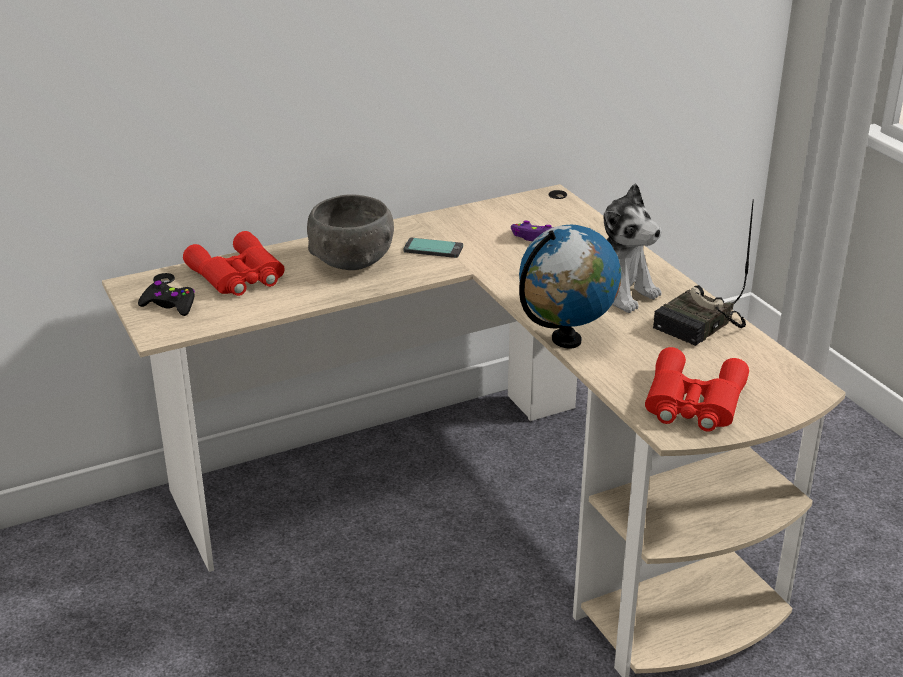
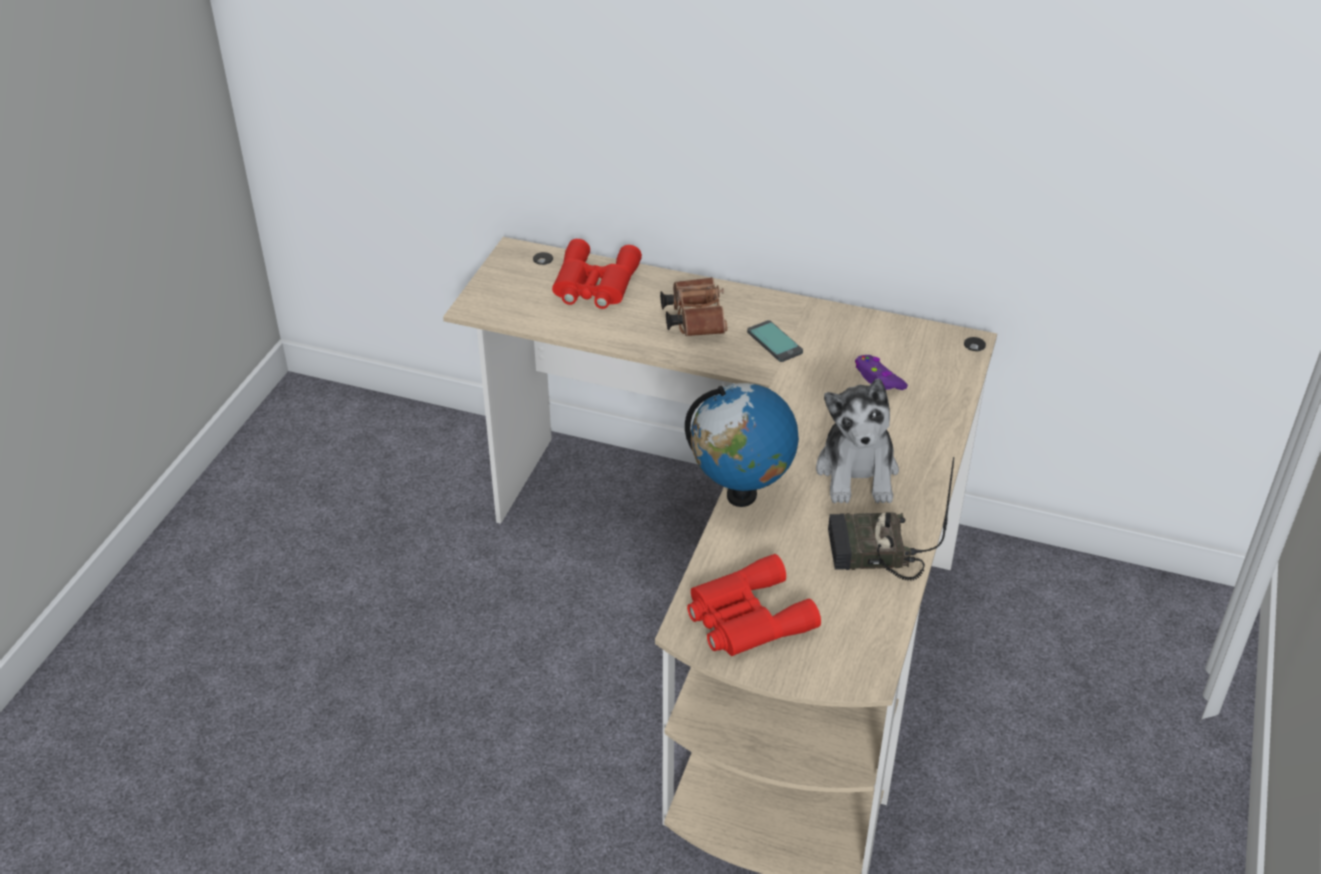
camera: 45 degrees right, 10 degrees up
black game controller [138,280,195,316] -> none
grey bowl [307,194,394,270] -> brown binoculars [660,277,727,336]

